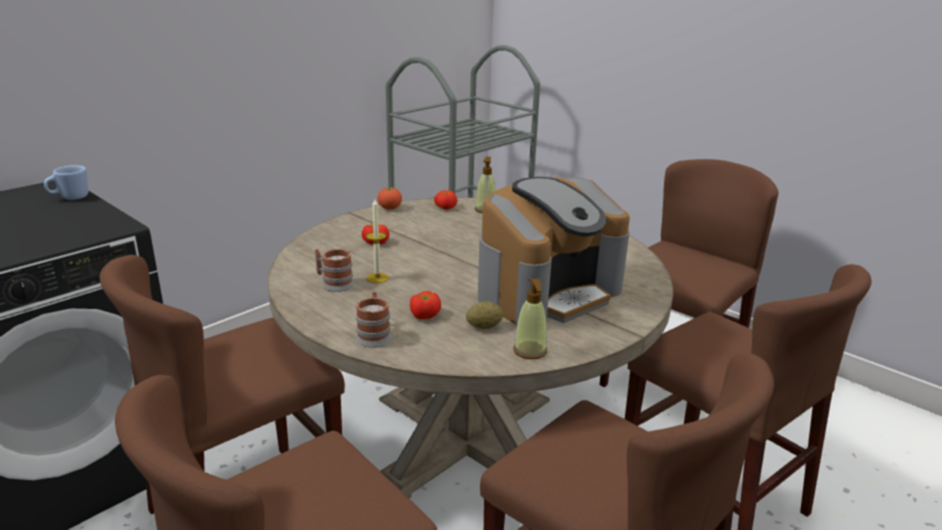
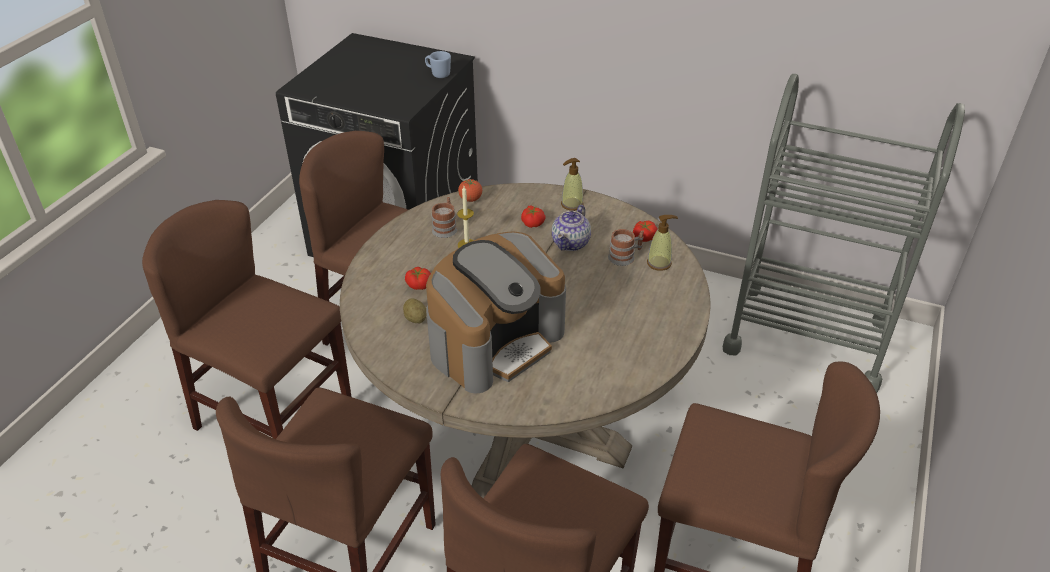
camera: 70 degrees right, 15 degrees up
mug [355,291,392,348] -> mug moved to [608,229,644,266]
tomato [377,186,402,210] -> tomato moved to [458,179,482,202]
coffee machine [478,177,630,326] -> coffee machine turned 75 degrees counterclockwise [426,231,566,394]
soap dispenser [513,279,547,359] -> soap dispenser moved to [561,158,584,211]
none -> teapot [552,205,591,251]

